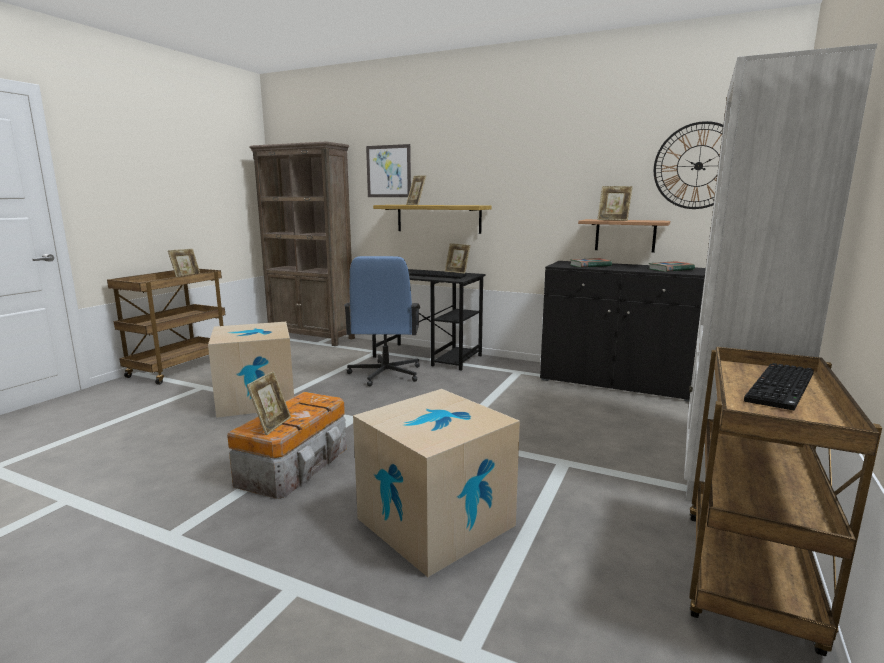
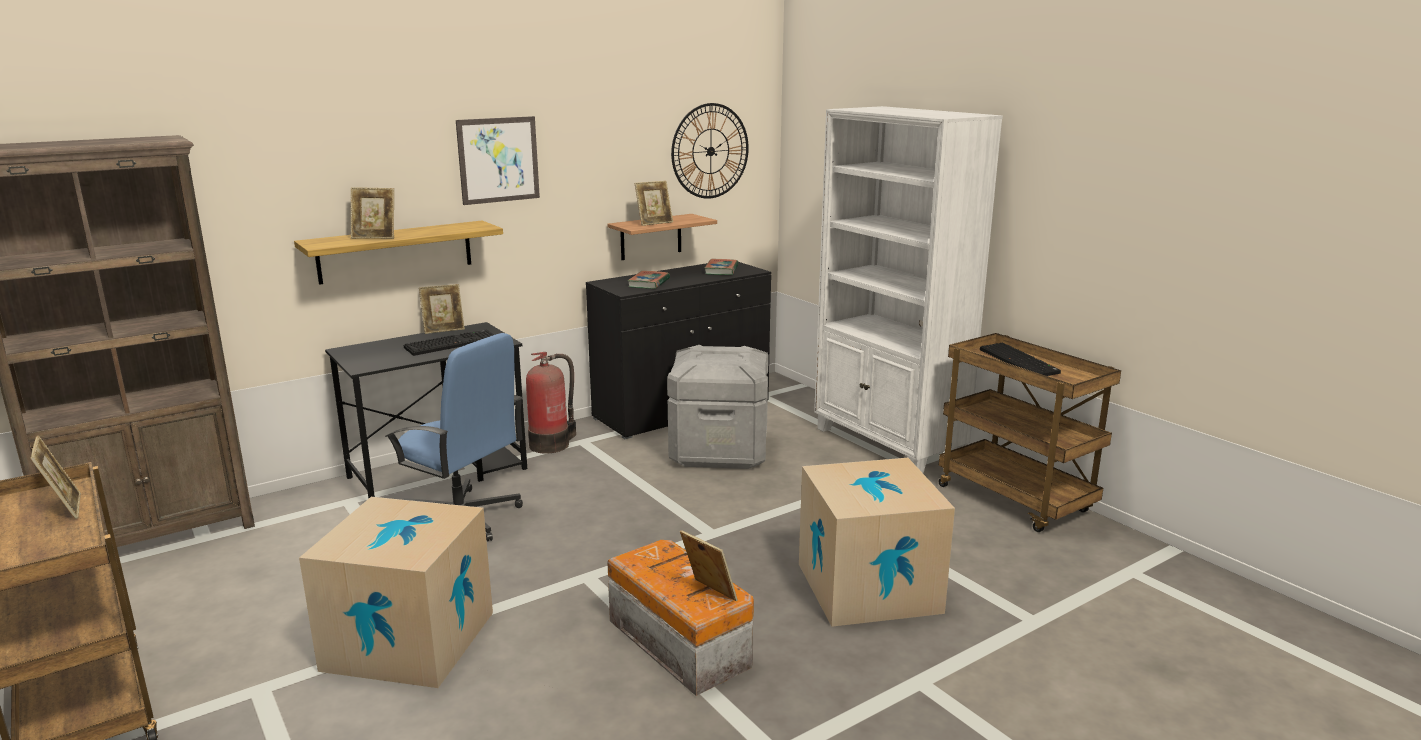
camera: 60 degrees left, 5 degrees up
picture [366,144,411,197] -> picture moved to [456,116,540,205]
none -> fire extinguisher [526,352,576,453]
none -> grey storage box [667,345,769,469]

